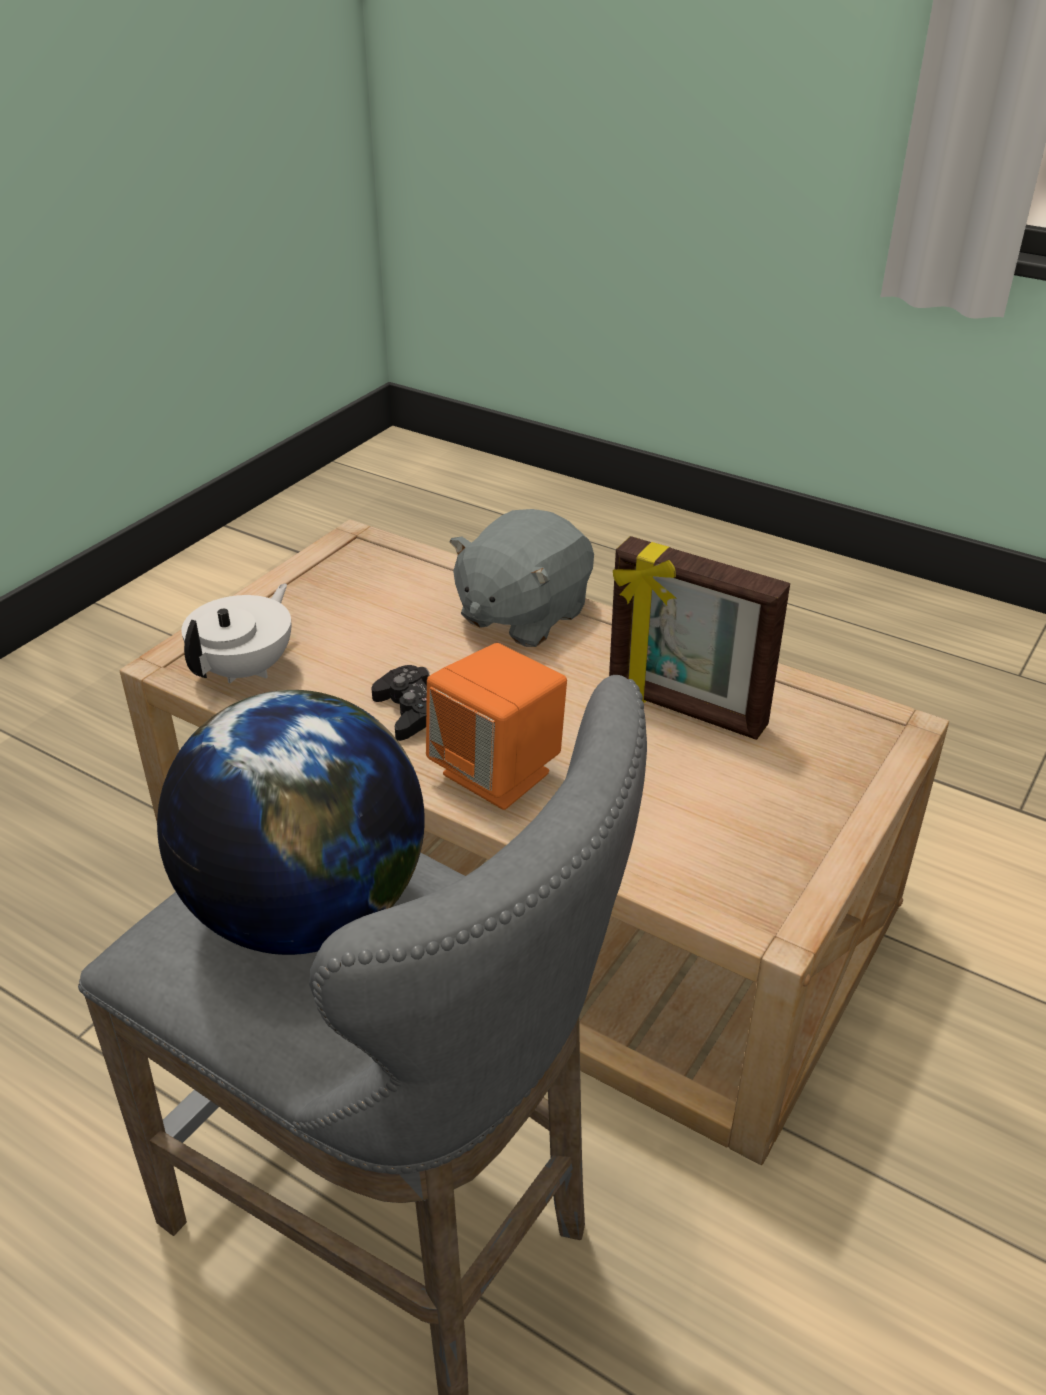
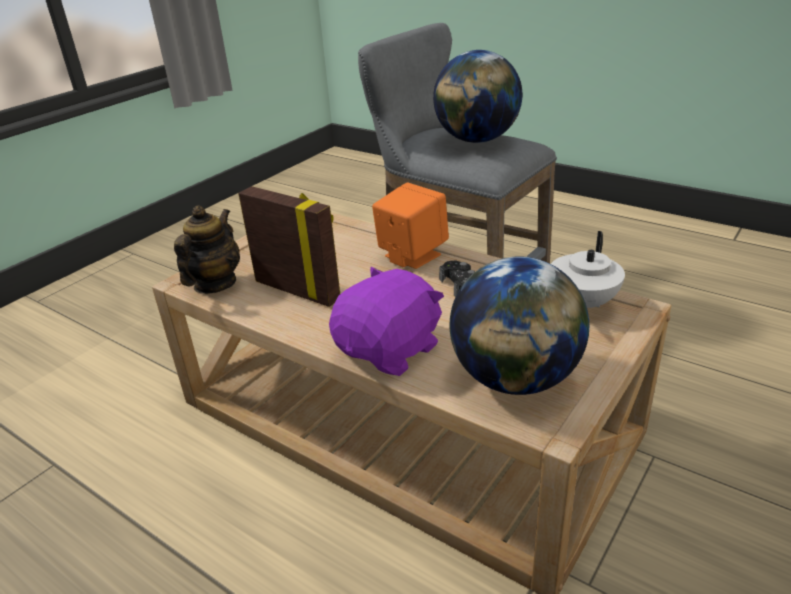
camera: 175 degrees left, 5 degrees down
grey plush toy [449,509,594,647] -> purple plush toy [329,267,444,376]
none -> teapot [174,205,240,294]
none -> globe [450,256,590,395]

